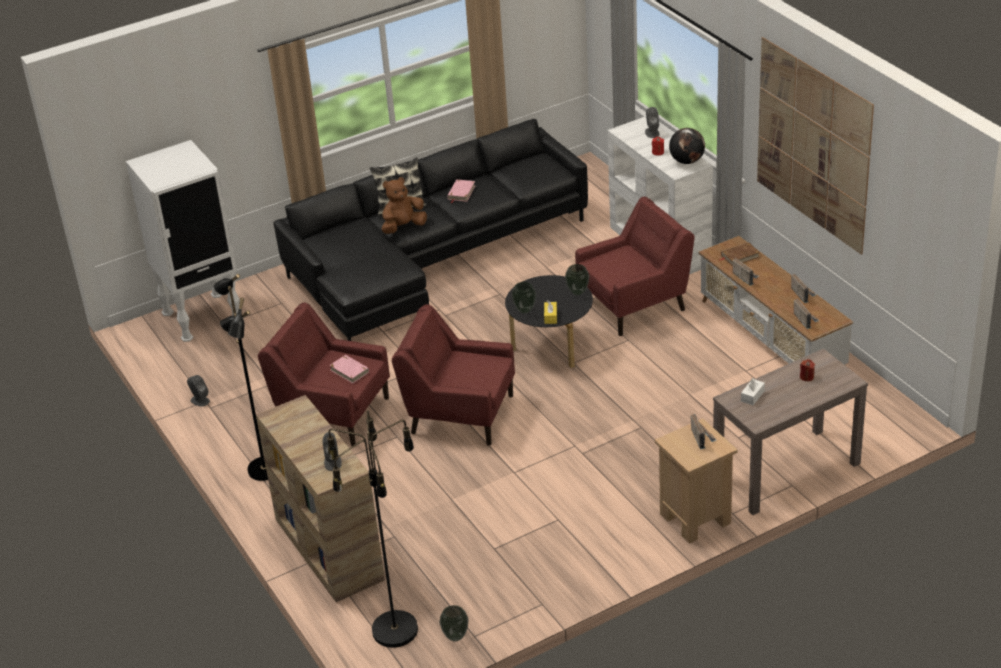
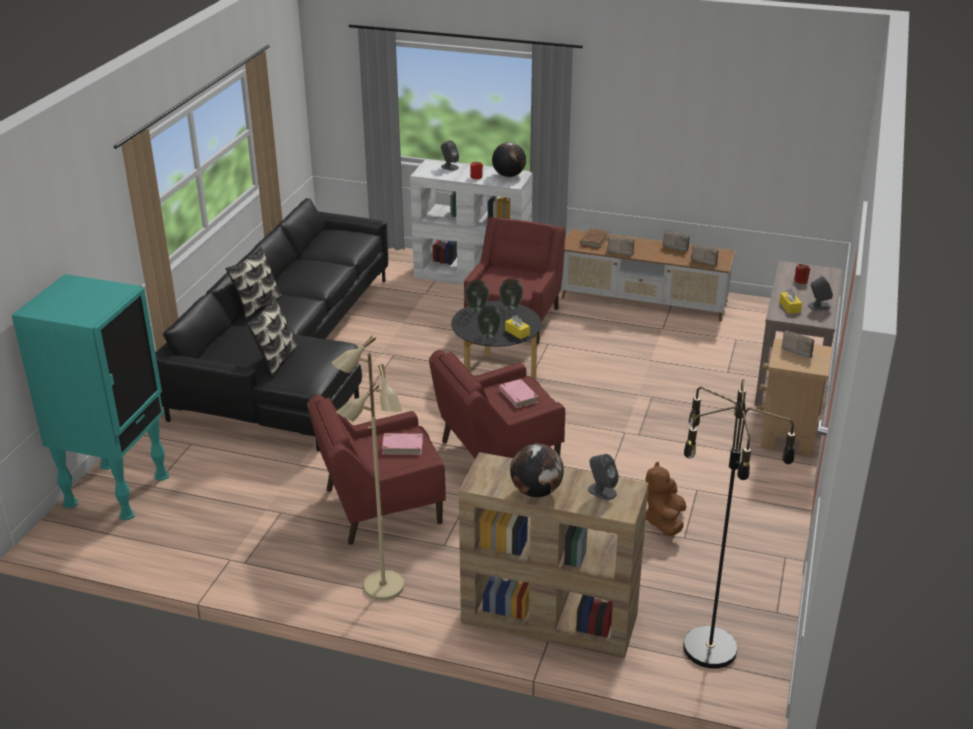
camera: 45 degrees left, 5 degrees down
white cabinet [126,140,240,342] -> turquoise cabinet [12,274,169,520]
grey speaker [187,375,210,406] -> grey speaker moved to [808,276,833,310]
black floor lamp [214,274,268,481] -> beige floor lamp [332,335,404,601]
brown plush toy [382,177,427,234] -> brown plush toy moved to [646,462,686,536]
vase [439,605,469,642] -> vase moved to [465,280,489,313]
pink book [447,179,475,203] -> pink book moved to [499,379,538,410]
white tissue box [741,378,765,405] -> yellow tissue box [779,289,802,314]
picture [757,37,874,255] -> none
none -> pillow [247,296,297,376]
none -> globe [510,443,564,497]

